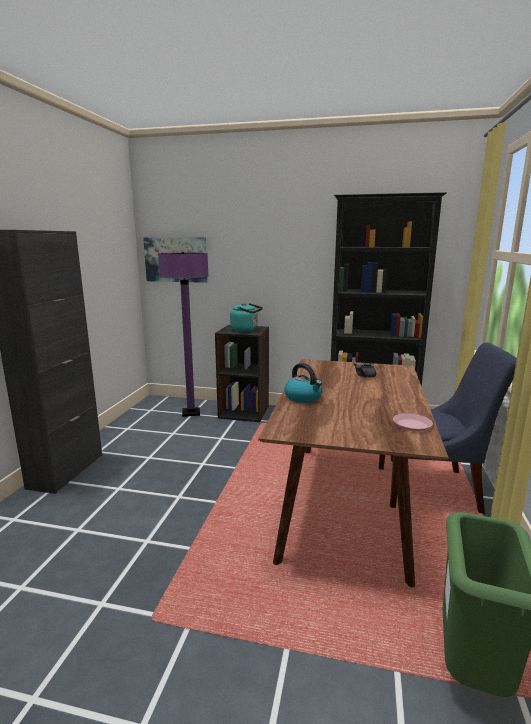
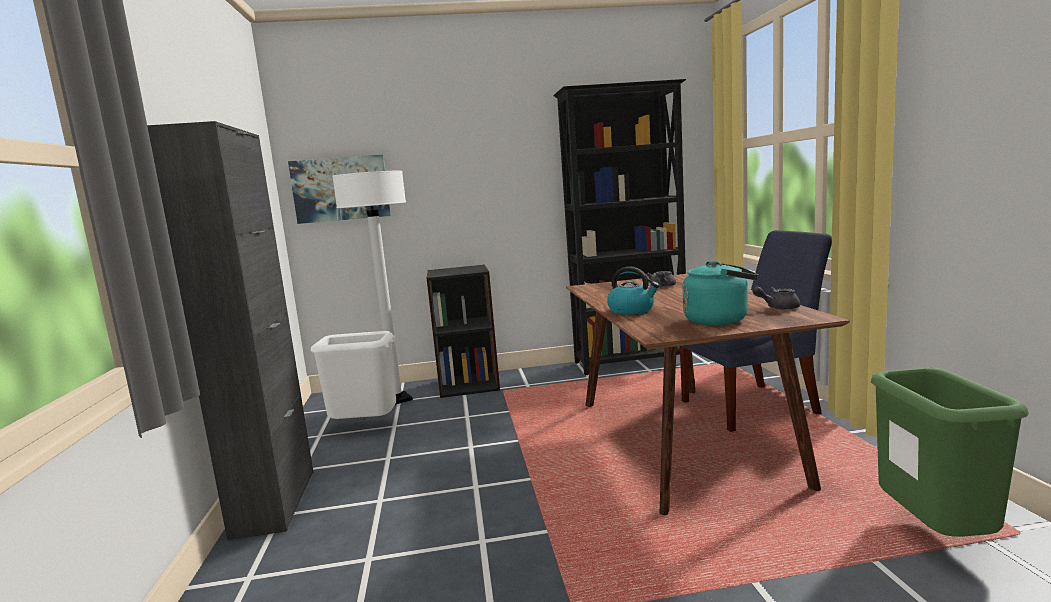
camera: 20 degrees left, 5 degrees down
purple floor lamp [158,252,209,417] -> white floor lamp [332,171,413,405]
turquoise kettle [230,303,263,332] -> turquoise kettle moved to [682,261,758,326]
pink plate [393,413,433,432] -> grey teapot [753,287,800,310]
none -> white trash can [310,331,396,419]

